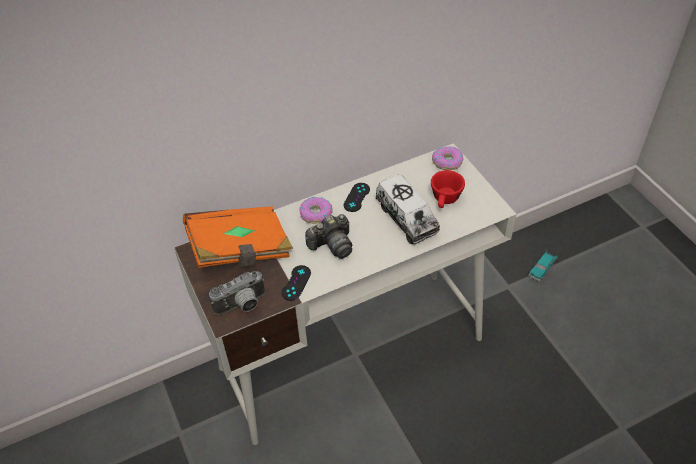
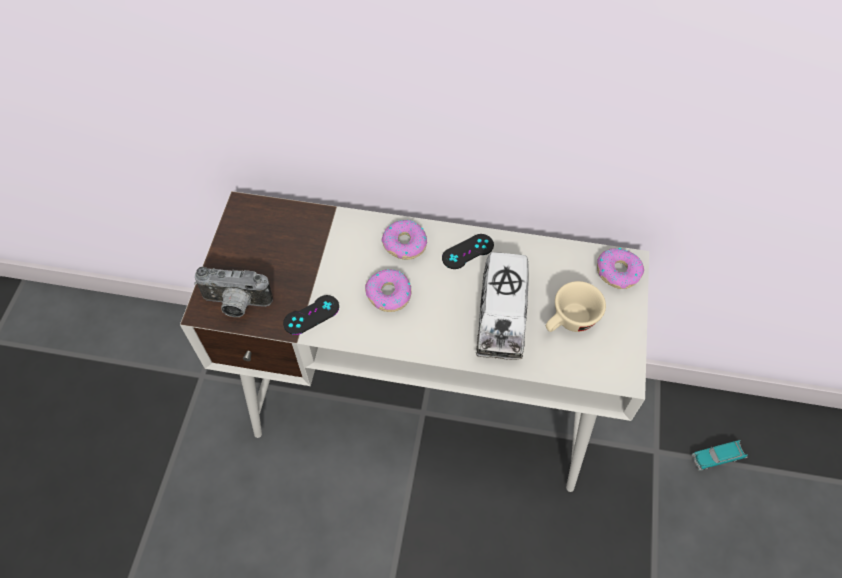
camera: 35 degrees right, 10 degrees up
orange book [183,206,293,268] -> none
camera [305,214,352,259] -> donut [365,269,412,312]
red cup [431,170,465,208] -> beige cup [546,281,606,332]

